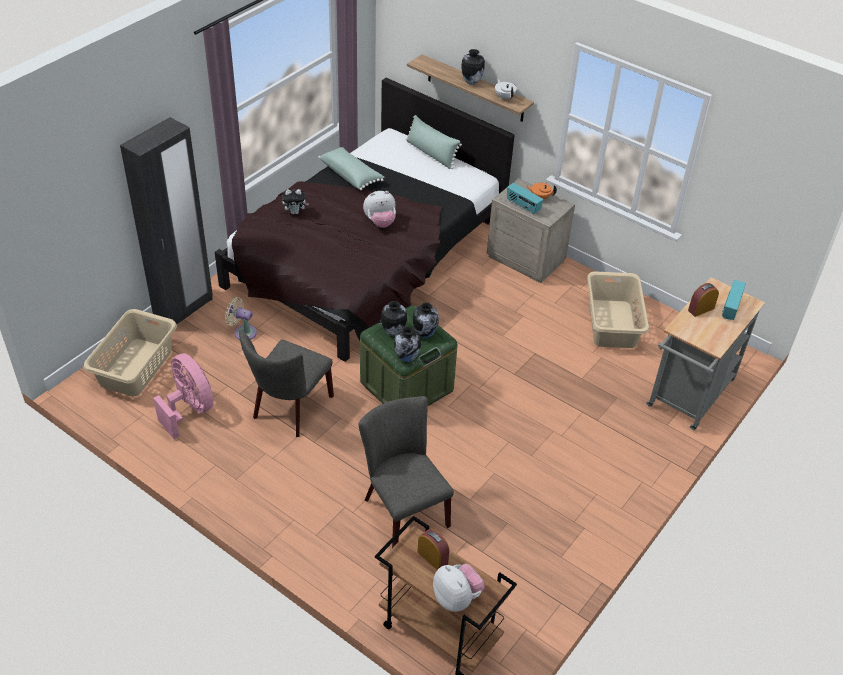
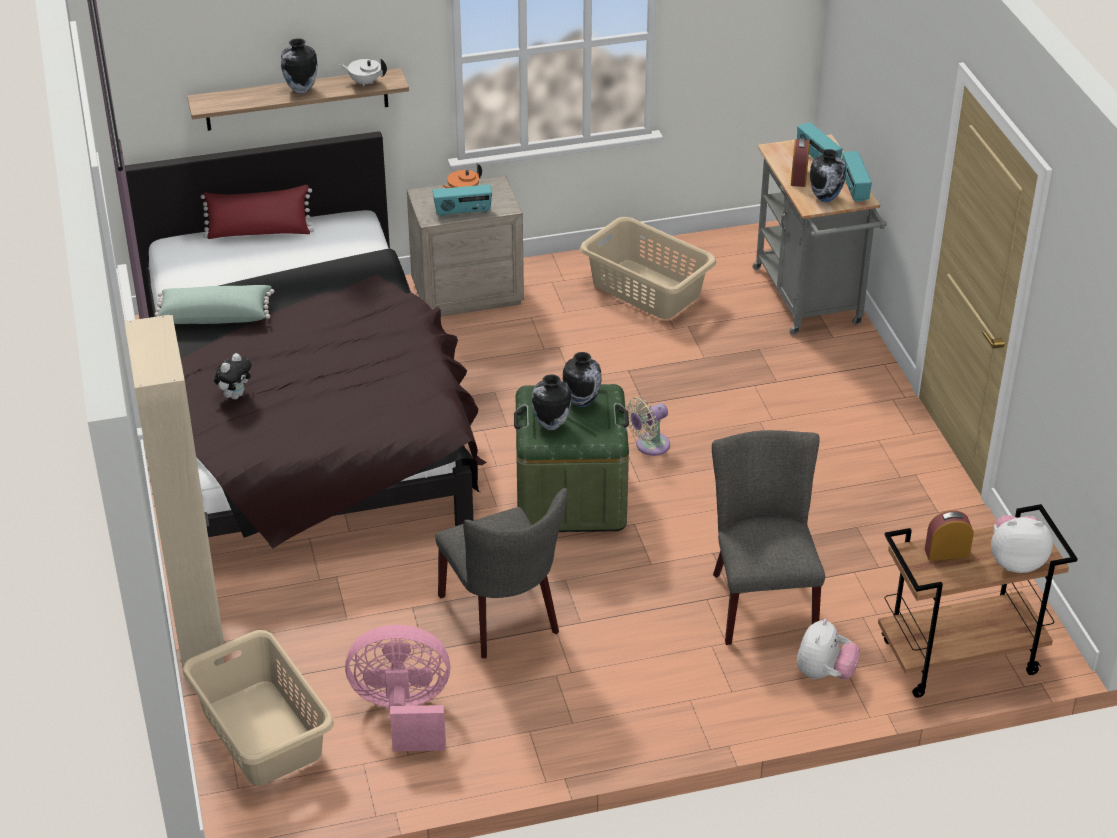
camera: 50 degrees left, 5 degrees down
black wardrobe [120,117,213,324] -> beige wardrobe [124,315,224,668]
beige fan [225,297,257,340] -> beige fan moved to [626,397,670,456]
grey chair [358,396,454,548] -> grey chair turned 75 degrees clockwise [712,430,825,645]
plush toy [363,191,396,228] -> plush toy moved to [797,619,860,679]
vase [394,326,421,363] -> vase moved to [810,149,846,202]
green pillow [406,115,462,169] -> red pillow [200,185,314,239]
none -> radio [842,151,872,202]

